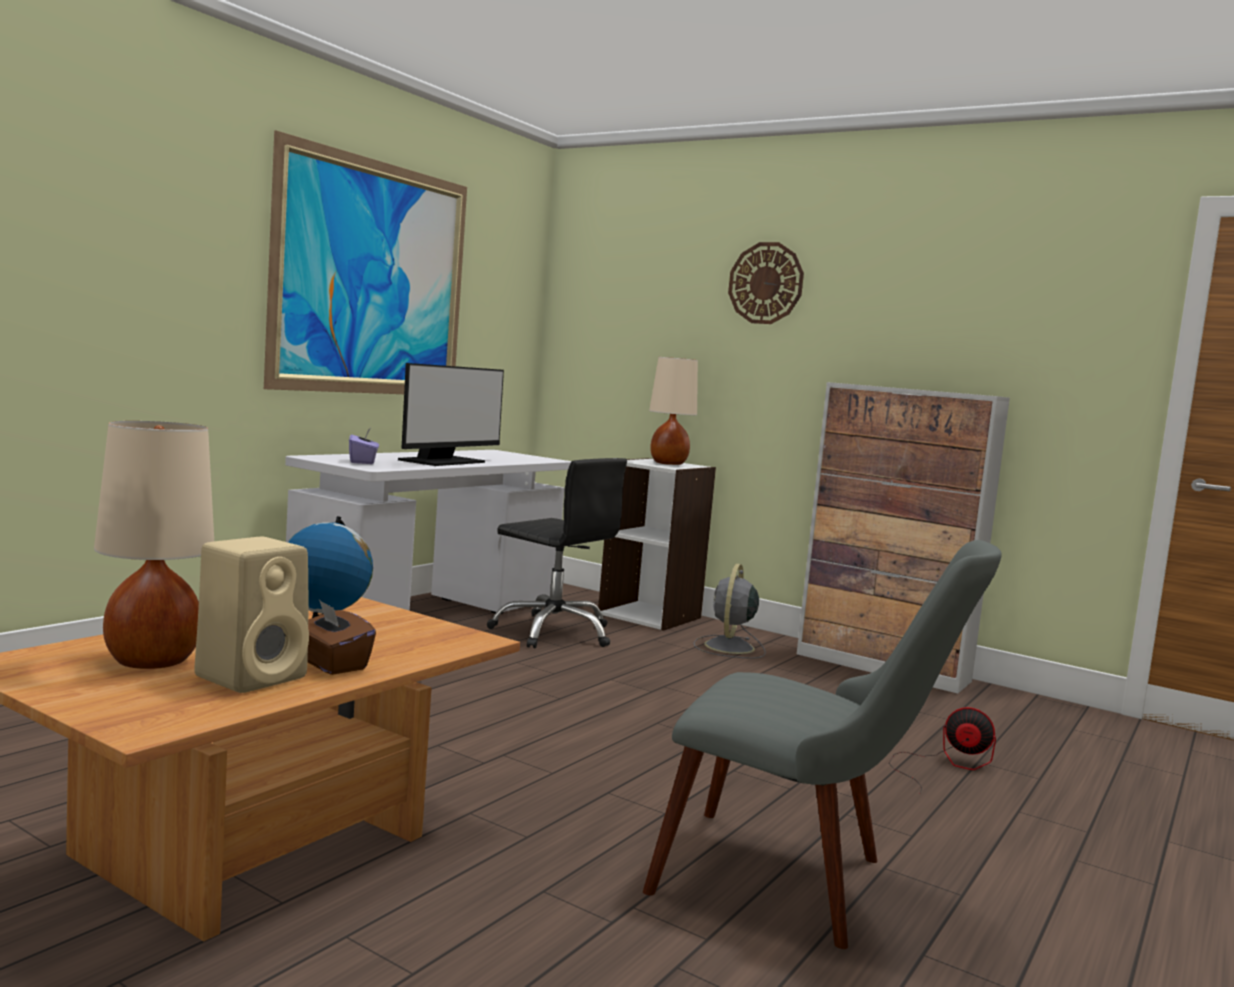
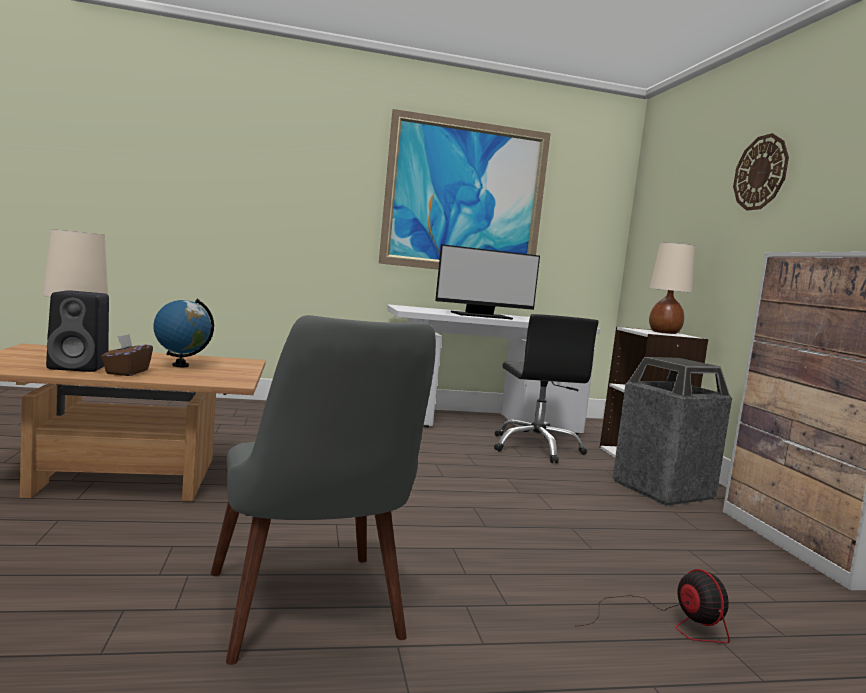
camera: 45 degrees right, 0 degrees up
beige speaker [195,537,309,693] -> black speaker [46,290,109,372]
purple tissue box [349,429,379,464] -> none
grey fan [694,564,766,659] -> trash can [613,357,732,506]

